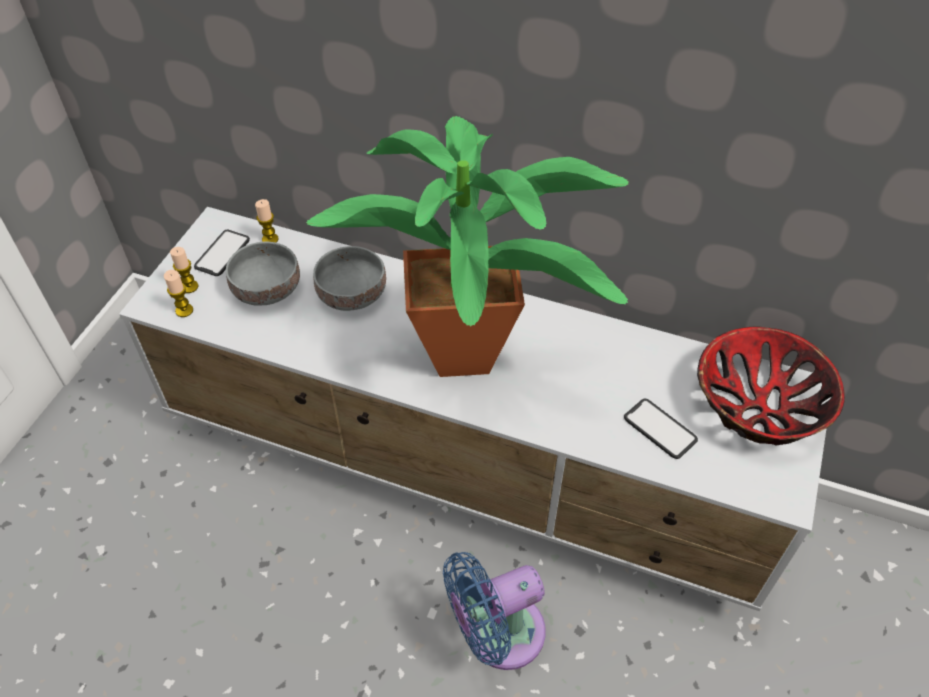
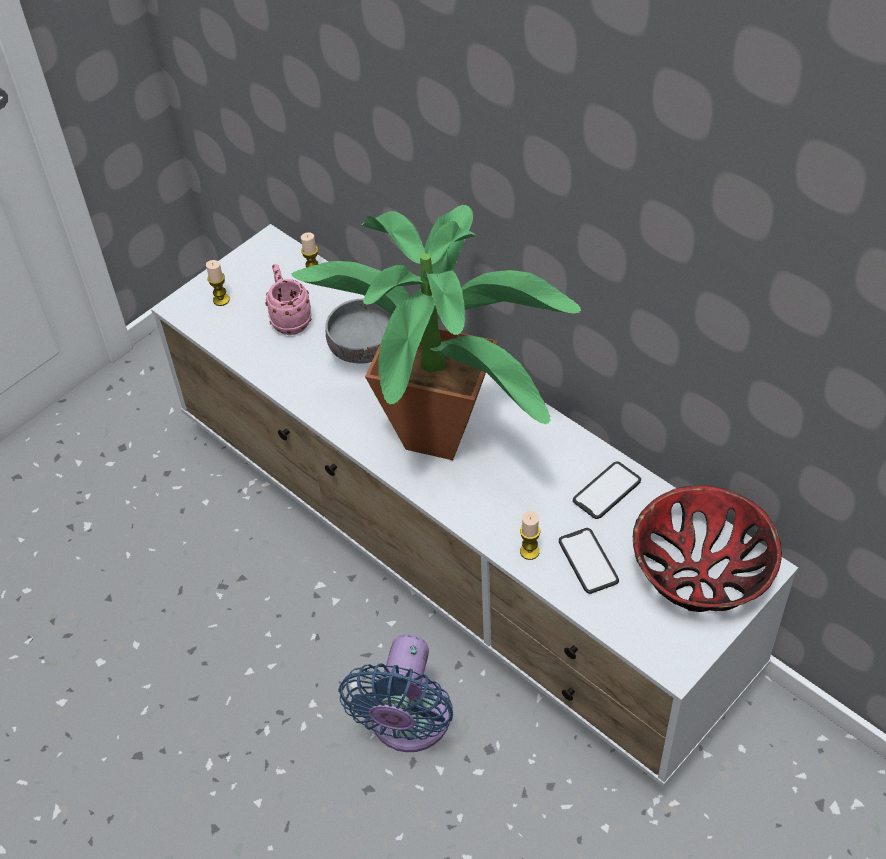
camera: 25 degrees right, 0 degrees up
candle [164,270,193,317] -> candle moved to [520,511,540,560]
phone [194,230,250,276] -> phone moved to [573,461,641,519]
grey bowl [226,242,300,305] -> pink mug [266,264,312,335]
blue fan [443,552,546,670] -> blue fan turned 75 degrees counterclockwise [338,634,453,752]

